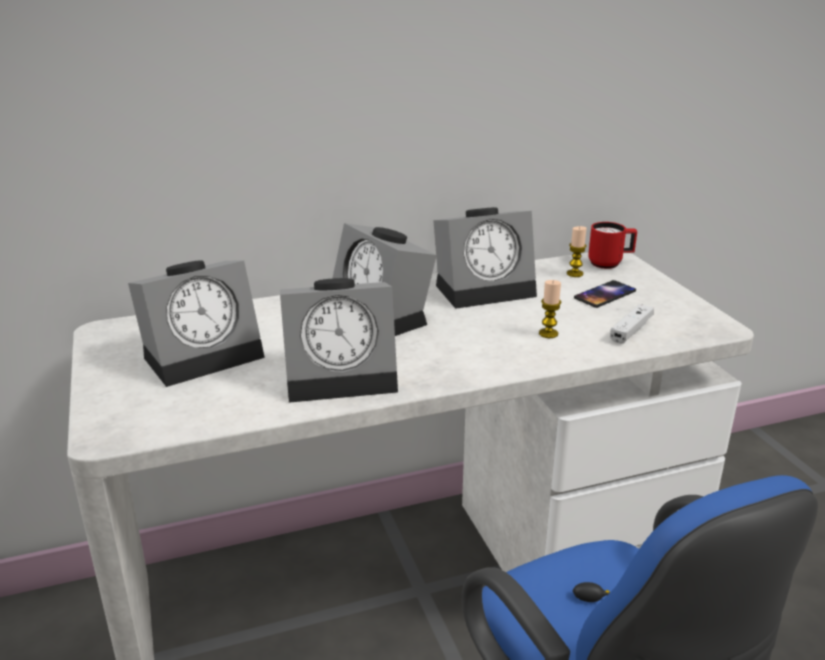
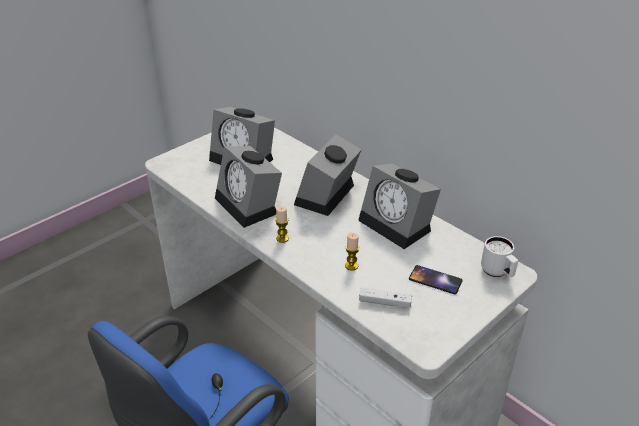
camera: 65 degrees right, 10 degrees up
candle [567,226,587,277] -> candle moved to [275,206,289,243]
red mug [588,222,637,269] -> white mug [481,236,518,277]

